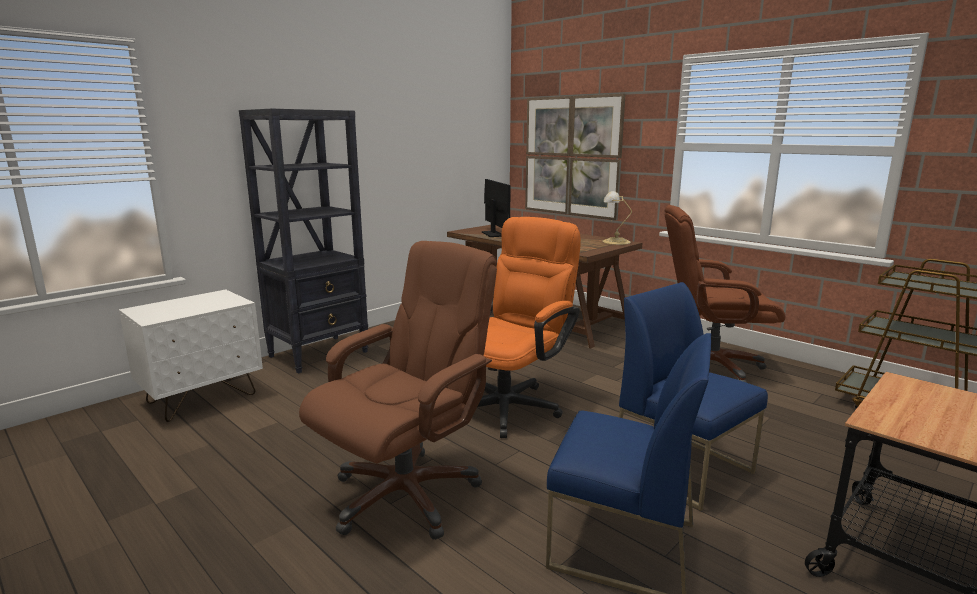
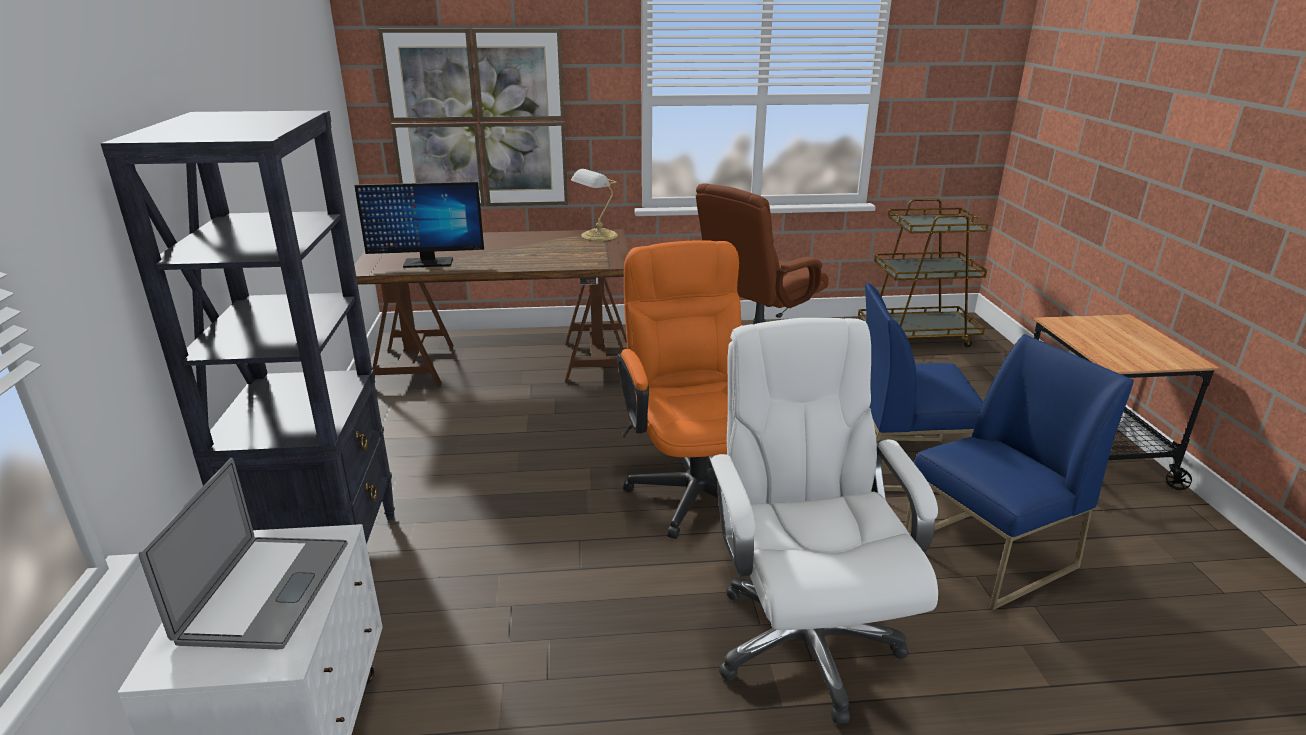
camera: 50 degrees left, 10 degrees up
brown office chair [299,241,497,540] -> white office chair [709,318,938,724]
monitor [482,179,511,237] -> monitor turned 150 degrees clockwise [354,181,484,268]
none -> laptop [139,458,348,649]

